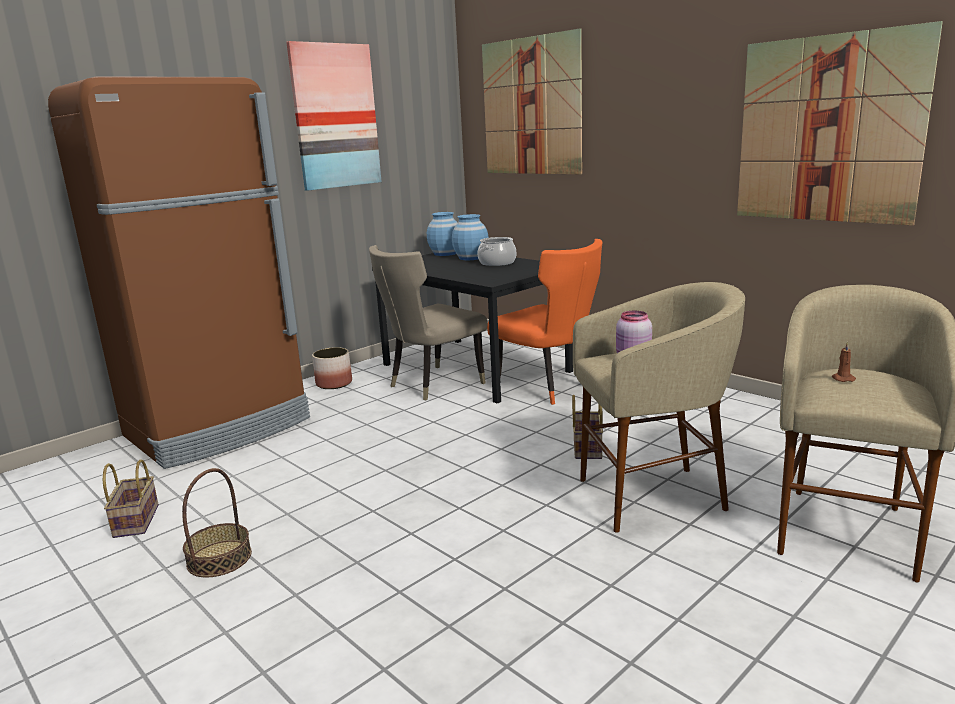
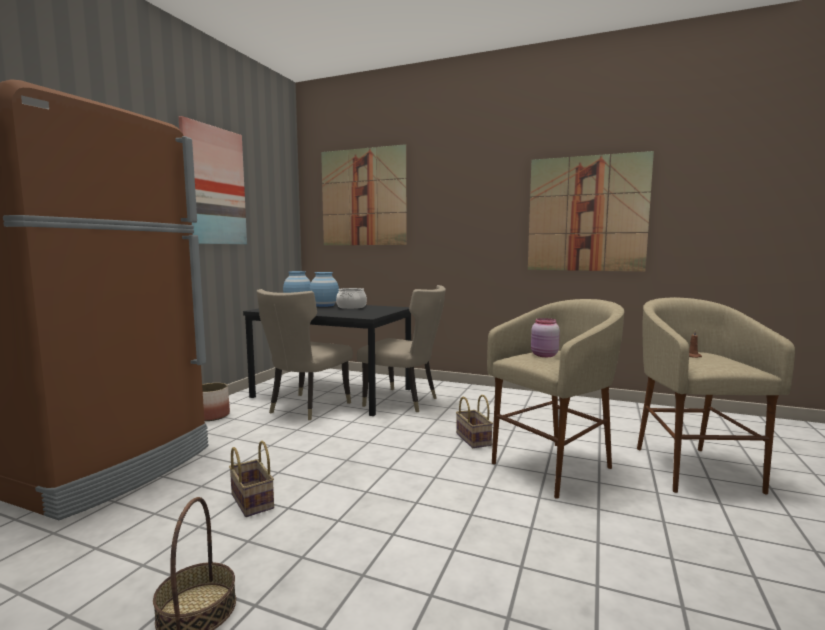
camera: 25 degrees left, 10 degrees down
basket [103,459,159,538] -> basket moved to [229,441,274,517]
orange chair [487,239,603,405] -> beige chair [357,285,446,412]

